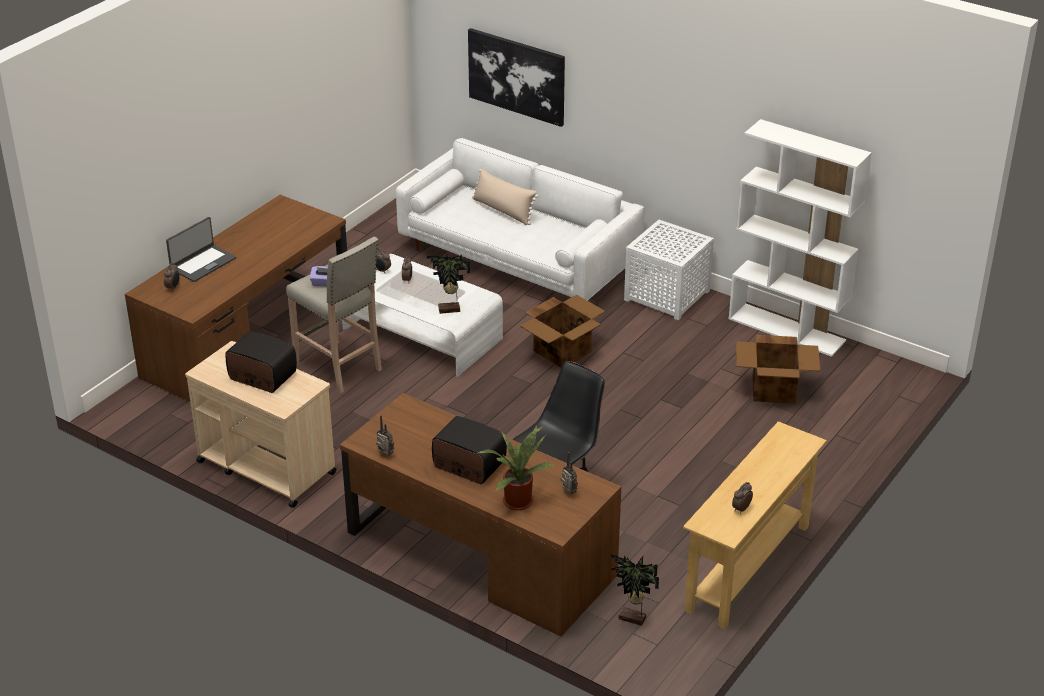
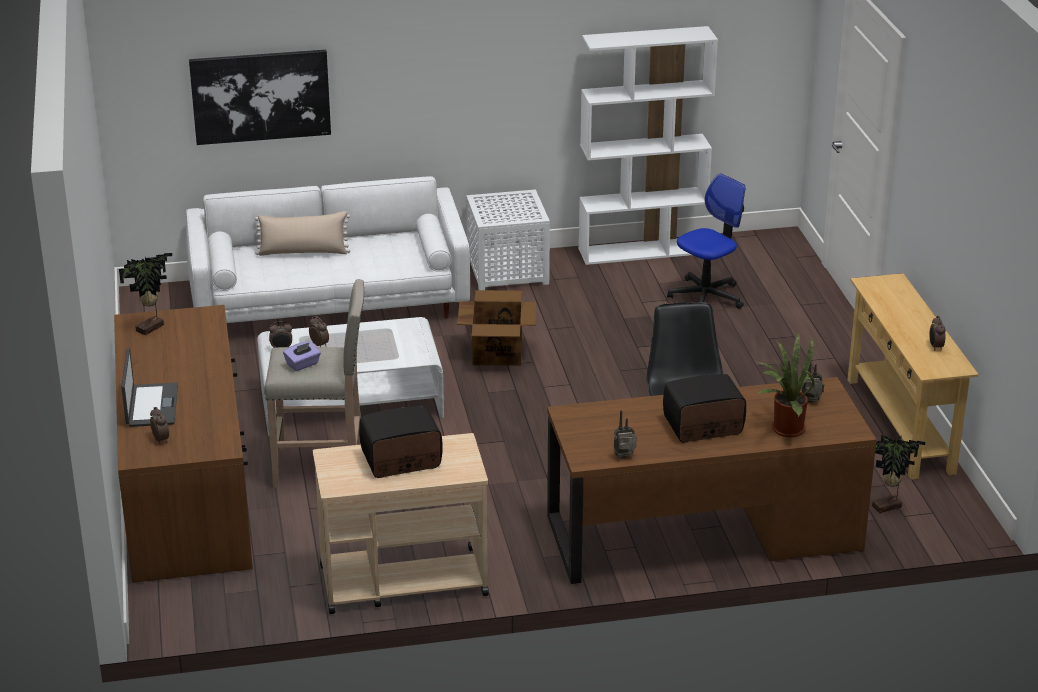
camera: 45 degrees left, 5 degrees down
potted plant [427,253,470,314] -> potted plant moved to [119,253,172,335]
cardboard box [736,335,820,404] -> office chair [667,173,745,309]

